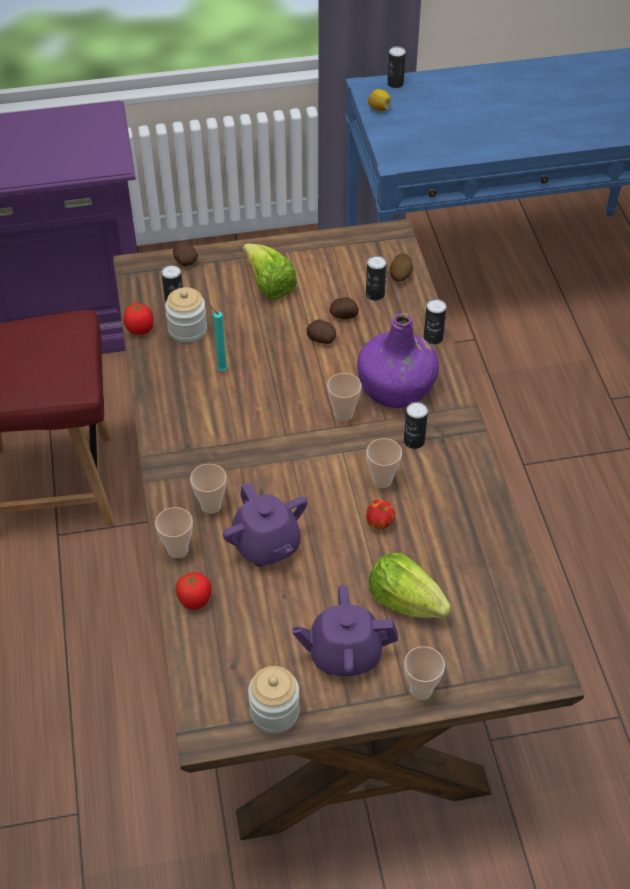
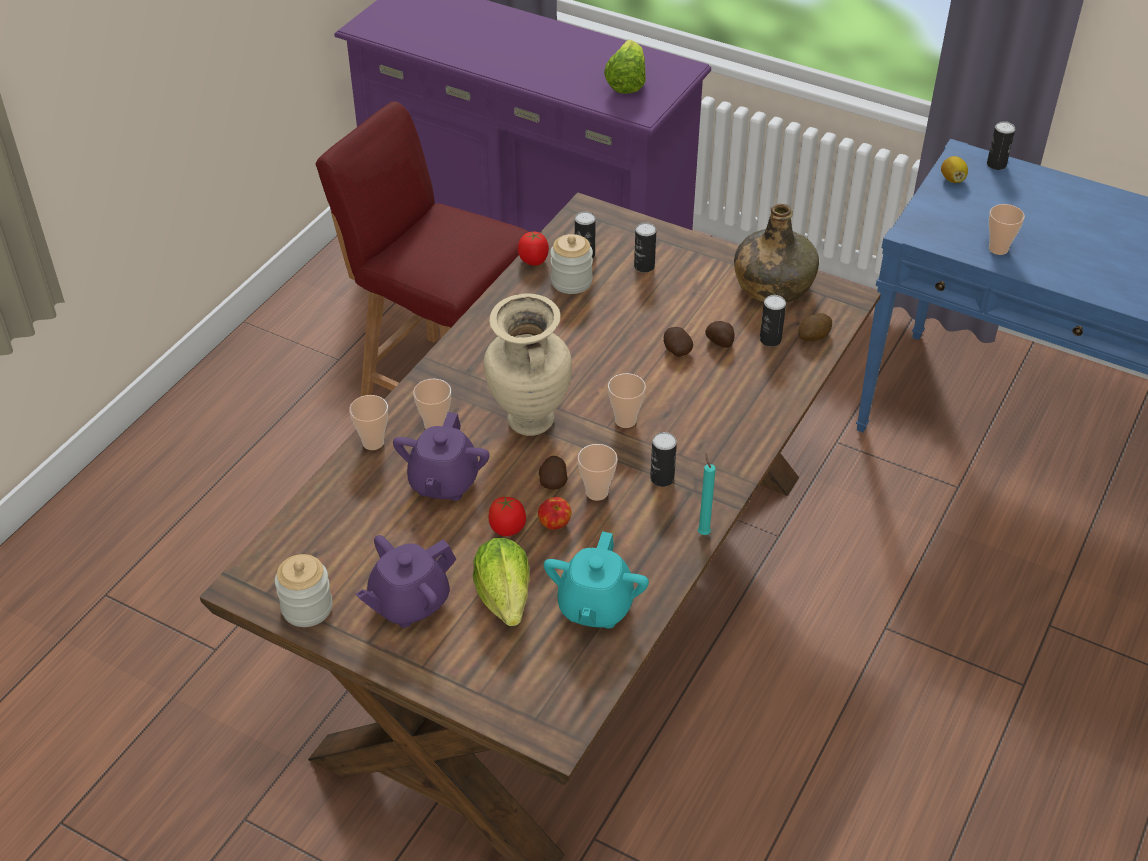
camera: 40 degrees right, 5 degrees down
potato [173,241,198,266] -> potato moved to [539,456,567,490]
tomato [176,572,212,610] -> tomato moved to [489,496,526,536]
turquoise candle [209,305,228,371] -> turquoise candle moved to [698,452,716,535]
lettuce [243,244,297,299] -> lettuce moved to [604,40,646,94]
purple teapot [292,585,398,676] -> purple teapot turned 75 degrees counterclockwise [356,535,457,628]
purple bottle [357,313,439,408] -> none
cup [404,647,445,700] -> cup moved to [989,204,1025,255]
can [424,299,447,344] -> can moved to [634,223,656,273]
none -> beige vase [484,293,572,436]
none -> turquoise teapot [544,531,649,629]
none -> green bottle [734,204,819,303]

